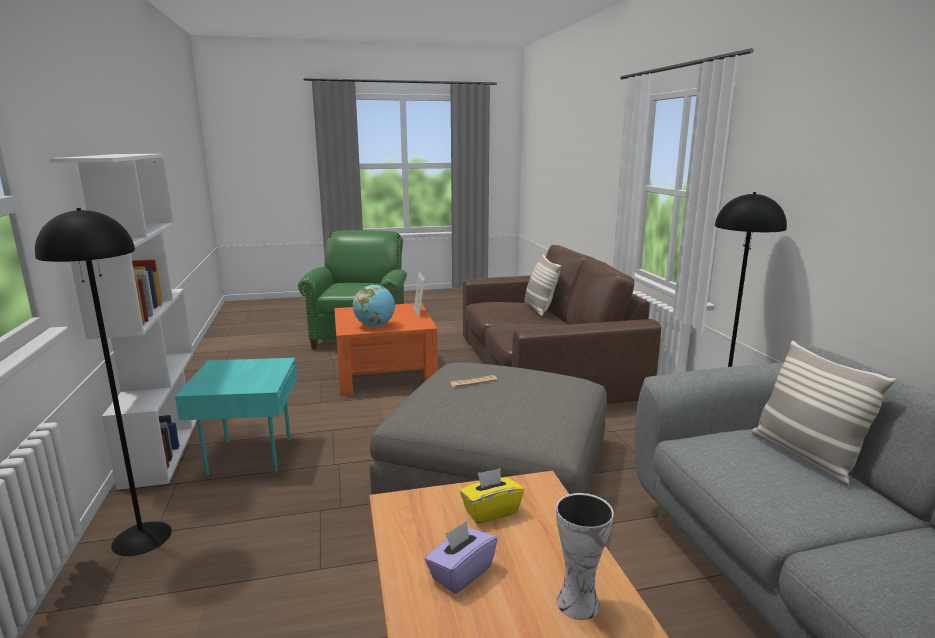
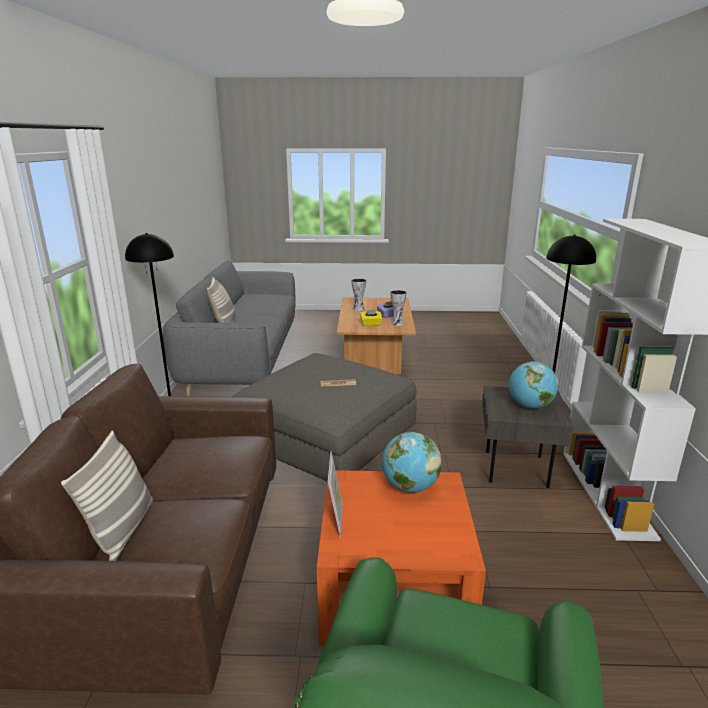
camera: 165 degrees left, 5 degrees up
turquoise side table [175,358,297,476] -> grey side table [482,386,574,488]
none -> vase [390,290,407,326]
none -> globe [509,361,558,409]

